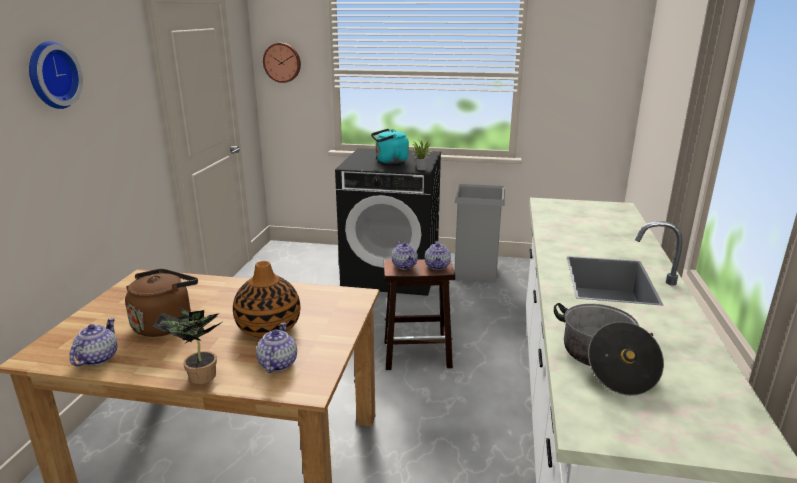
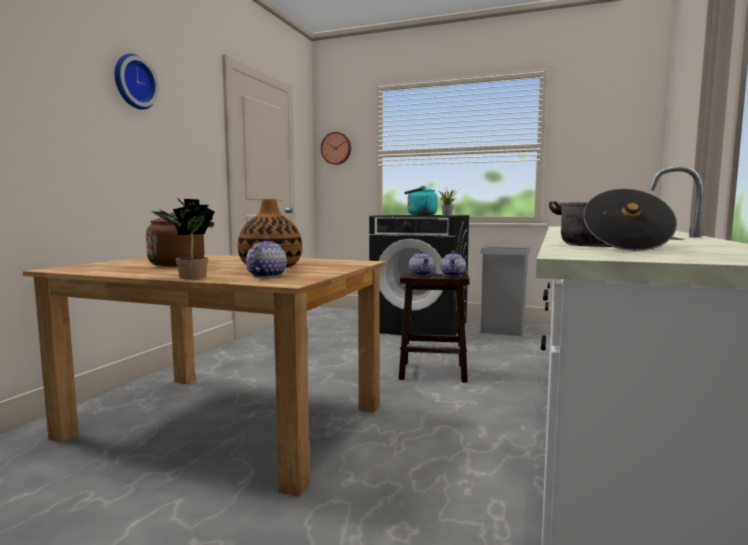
camera: 10 degrees right, 15 degrees down
teapot [69,318,117,366] -> none

